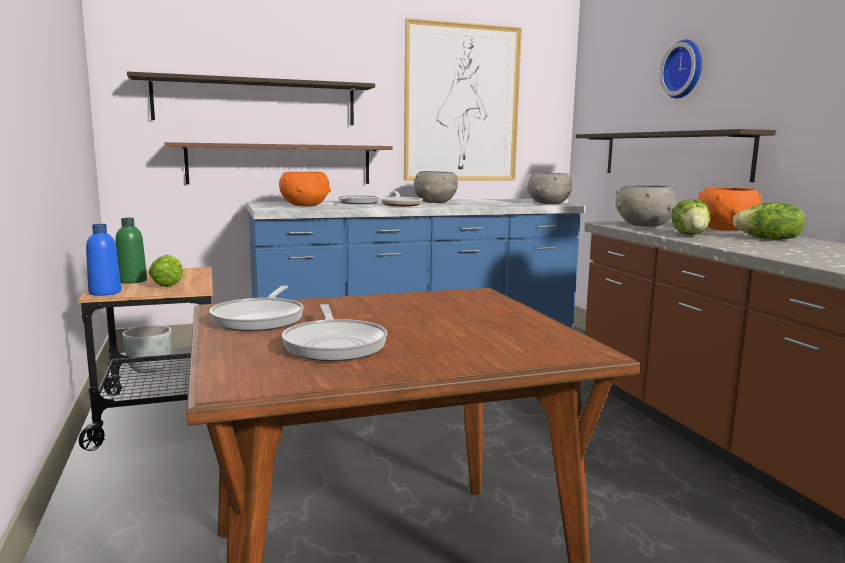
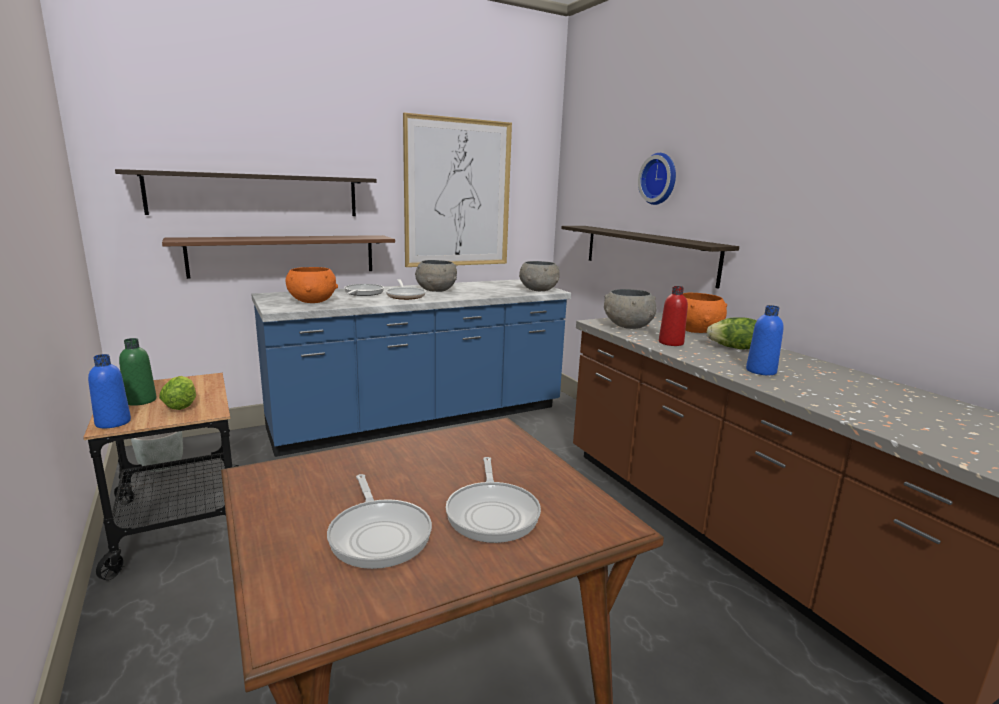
camera: 10 degrees left, 5 degrees up
frying pan [209,286,304,331] -> frying pan moved to [446,457,541,543]
lettuce [672,199,711,235] -> red bottle [659,286,688,346]
none -> blue bottle [746,305,784,375]

